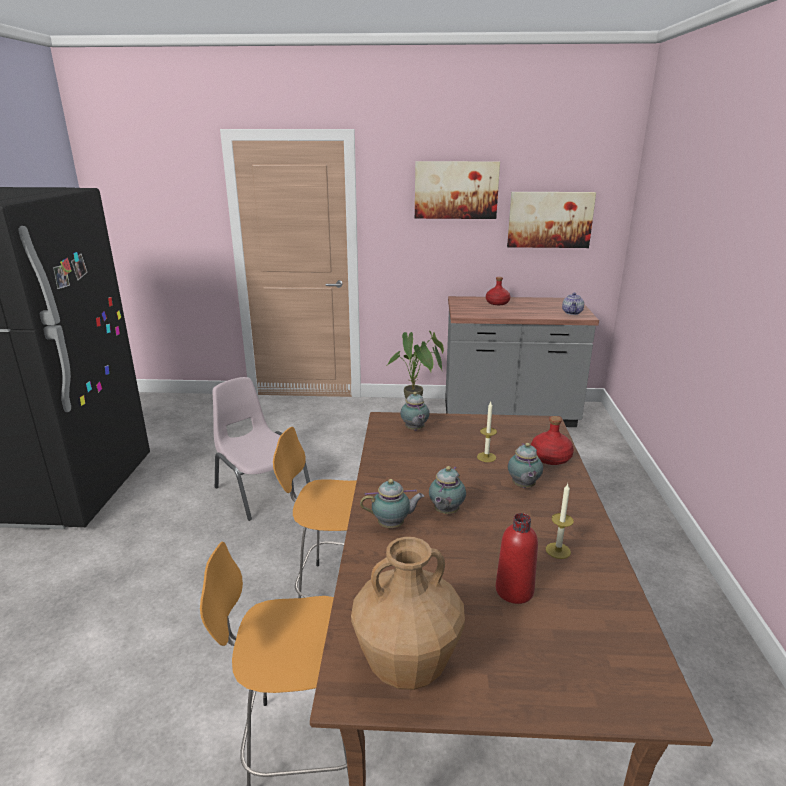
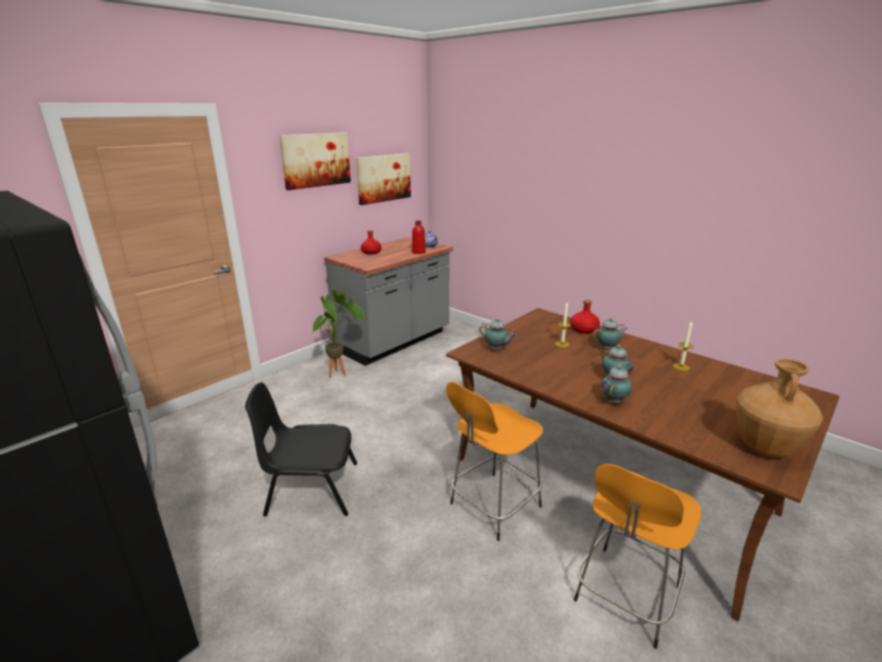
camera: 50 degrees left, 0 degrees up
pink chair [212,377,310,521] -> black chair [245,382,357,516]
red bottle [496,513,538,604] -> red bottle moved to [412,221,426,254]
teapot [508,443,543,488] -> teapot turned 60 degrees counterclockwise [592,318,628,349]

